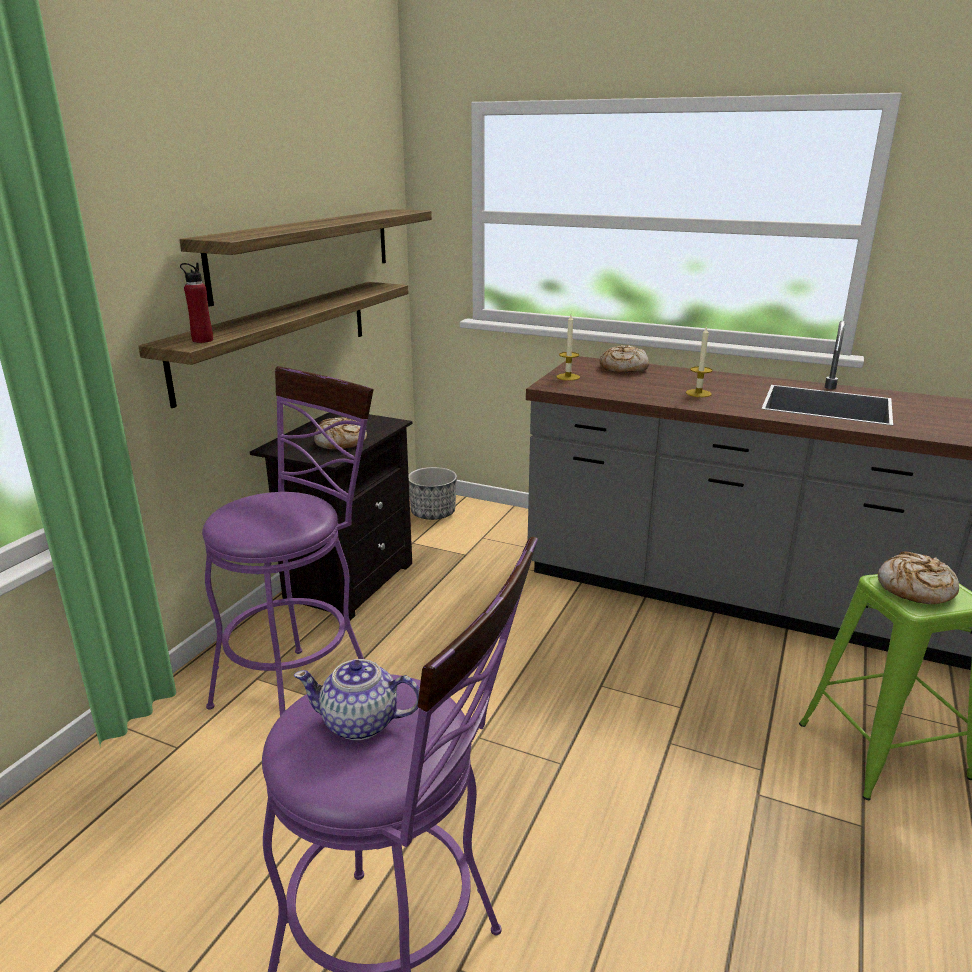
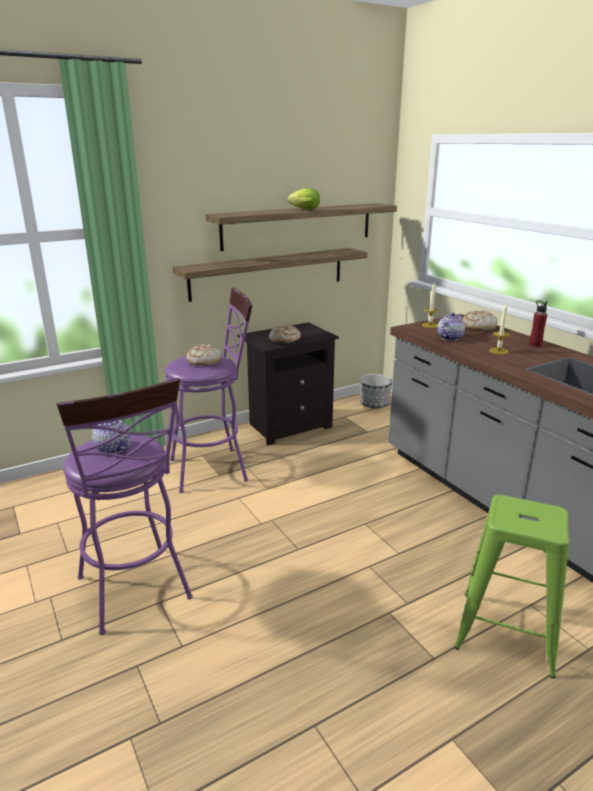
camera: 35 degrees right, 0 degrees up
red bottle [180,263,213,343] -> red bottle moved to [529,301,547,347]
bread [878,551,959,604] -> bread moved to [186,344,221,365]
none -> lettuce [287,188,320,210]
none -> teapot [437,313,465,341]

